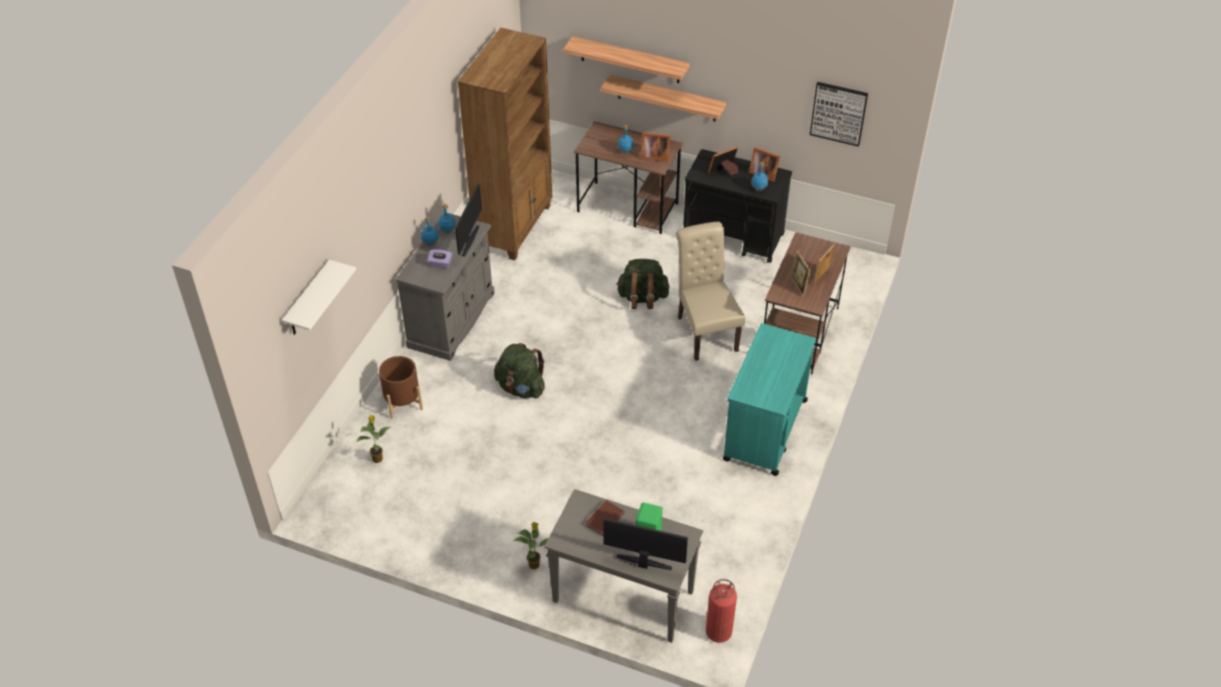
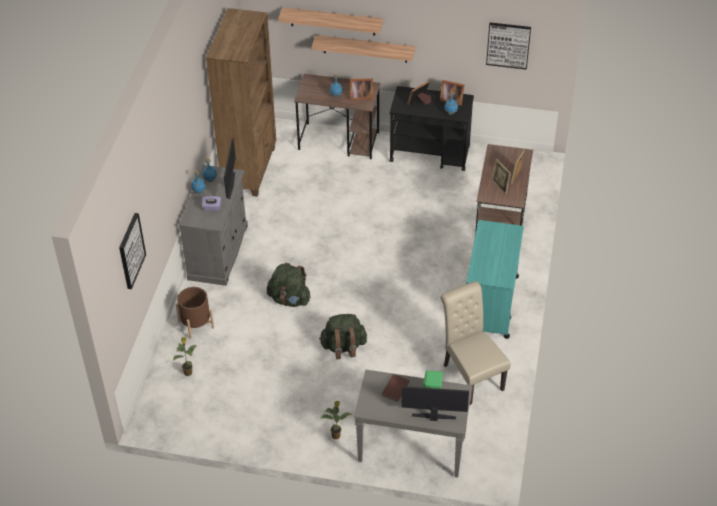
camera: 10 degrees left, 0 degrees up
white shelf [282,260,356,335] -> picture [119,213,146,289]
green backpack [616,259,670,309] -> green backpack moved to [319,314,367,359]
beige chair [676,222,745,361] -> beige chair moved to [440,281,511,405]
fire extinguisher [706,579,737,643] -> none

